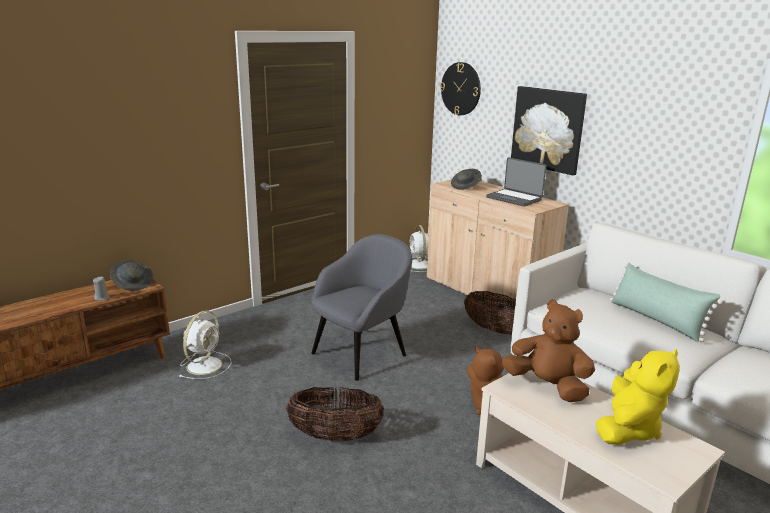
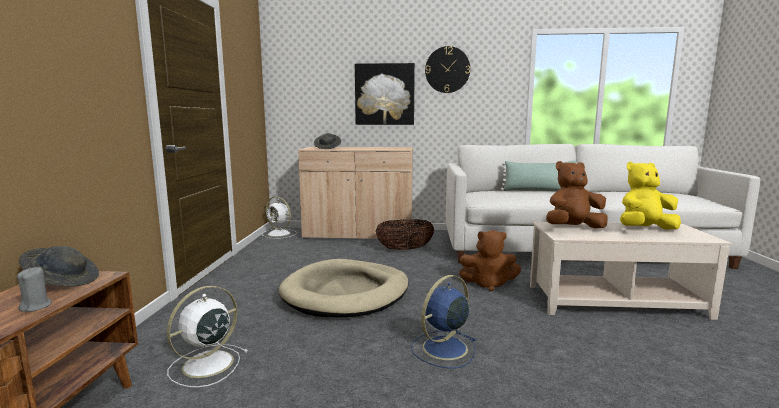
camera: 45 degrees left, 10 degrees down
white fan [179,311,231,379] -> white fan turned 120 degrees counterclockwise [167,286,248,387]
basket [286,387,384,441] -> blue fan [411,275,476,369]
grey armchair [311,234,412,381] -> beige dog bed [279,259,409,318]
wall clock [440,62,481,115] -> wall clock moved to [425,46,470,93]
laptop [486,157,547,207] -> none
yellow plush toy [596,349,680,445] -> yellow plush toy turned 90 degrees counterclockwise [620,162,681,230]

